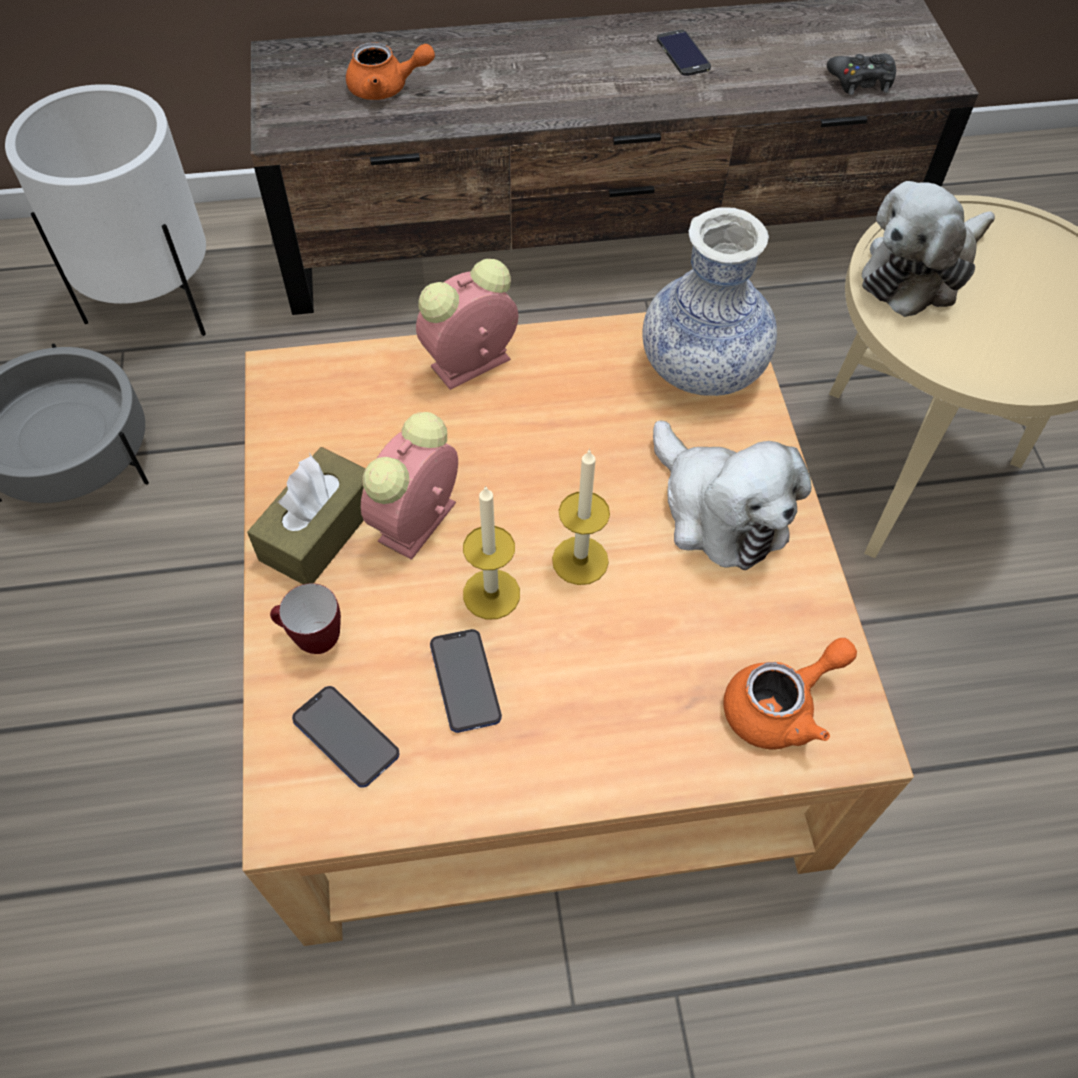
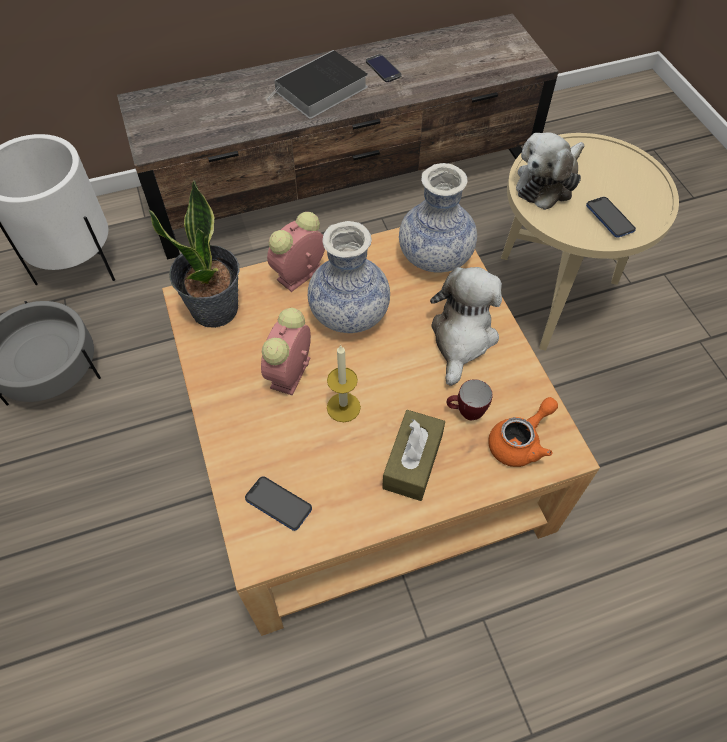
camera: 10 degrees left, 0 degrees up
brown tissue box [247,447,365,584] -> brown tissue box moved to [382,410,445,501]
mug [270,583,341,654] -> mug moved to [447,379,493,420]
orange teapot [346,42,435,100] -> none
phone [430,629,502,733] -> phone moved to [586,197,636,238]
candle [552,448,610,585] -> none
plush toy [653,421,811,570] -> plush toy turned 120 degrees counterclockwise [430,267,502,386]
black game controller [827,54,896,95] -> none
none -> potted plant [149,180,239,328]
none -> book [266,50,368,119]
none -> vase [308,221,390,333]

